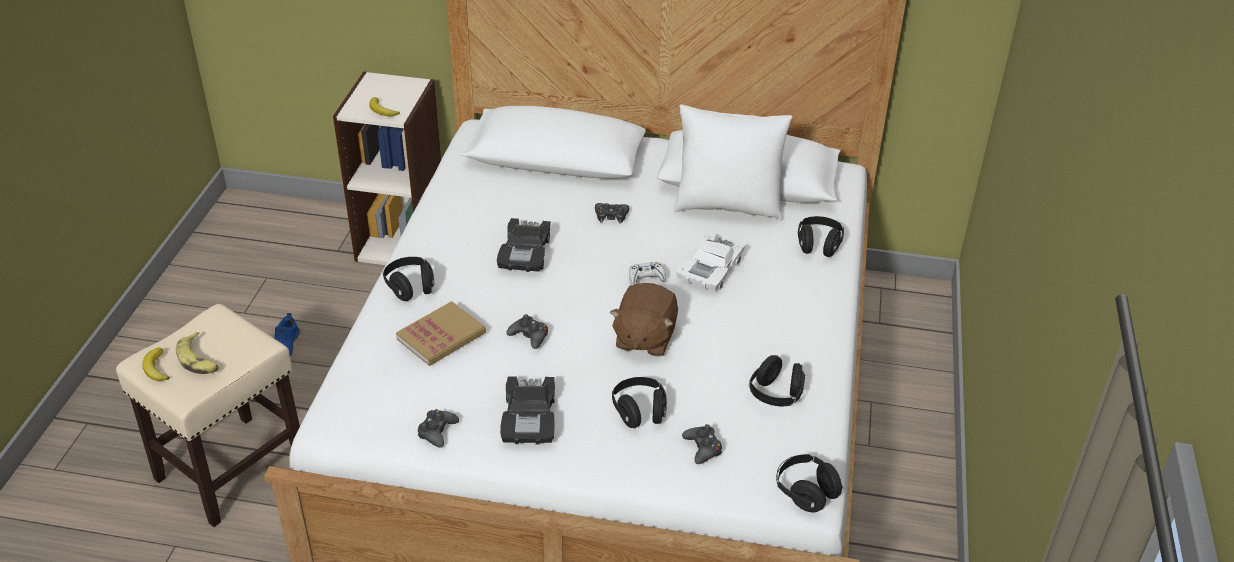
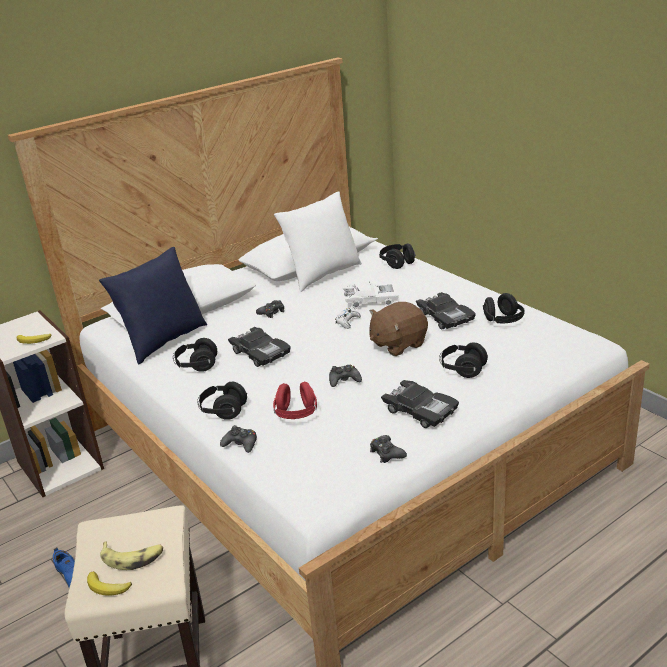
camera: 45 degrees left, 10 degrees down
book [396,301,486,366] -> red headphones [273,382,317,419]
brown plush toy [609,283,678,357] -> brown plush toy turned 90 degrees clockwise [369,302,428,356]
white toy car [676,232,745,291] -> white toy car turned 75 degrees counterclockwise [342,281,399,309]
black game controller [682,424,722,464] -> black game controller moved to [220,425,257,453]
black headphones [776,454,844,512] -> black headphones moved to [173,338,217,372]
none -> blue pillow [99,247,207,365]
none -> black toy car [416,292,476,330]

